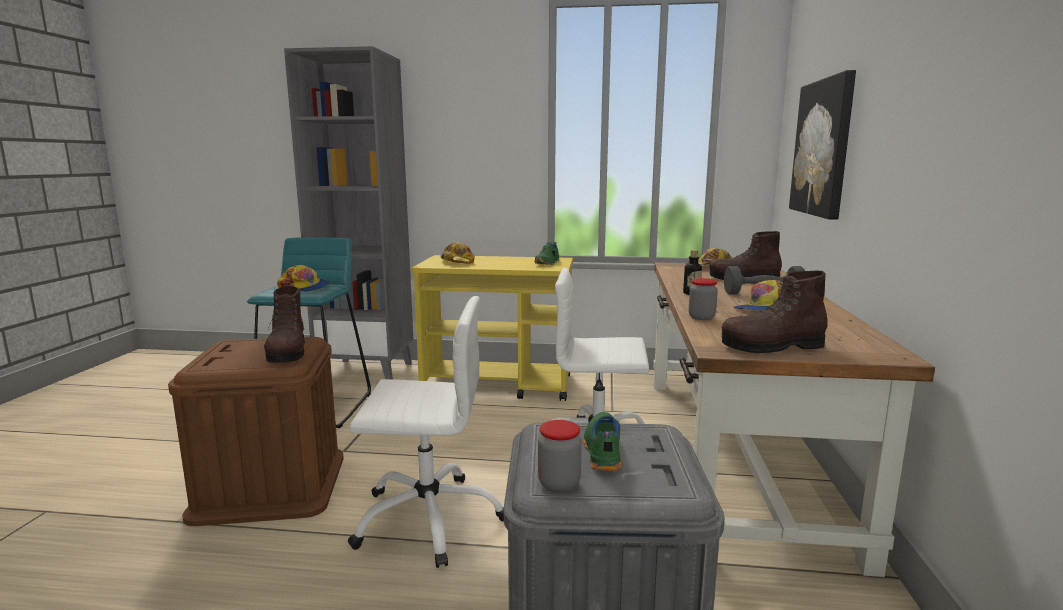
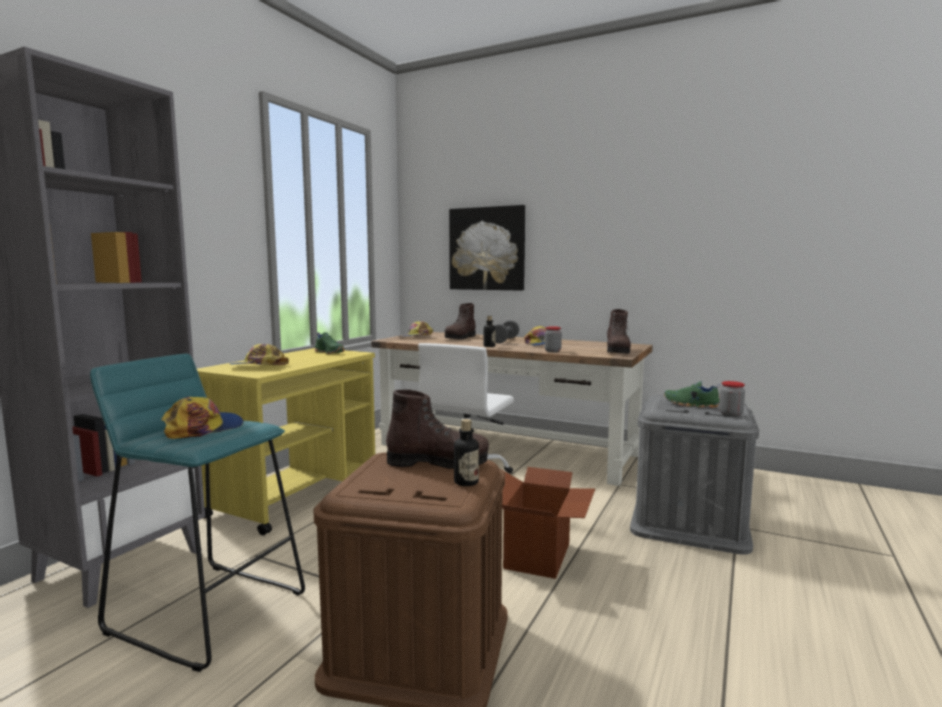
camera: 70 degrees left, 5 degrees down
white office chair [348,296,504,568] -> cardboard box [502,467,595,579]
none -> bottle [454,419,479,486]

